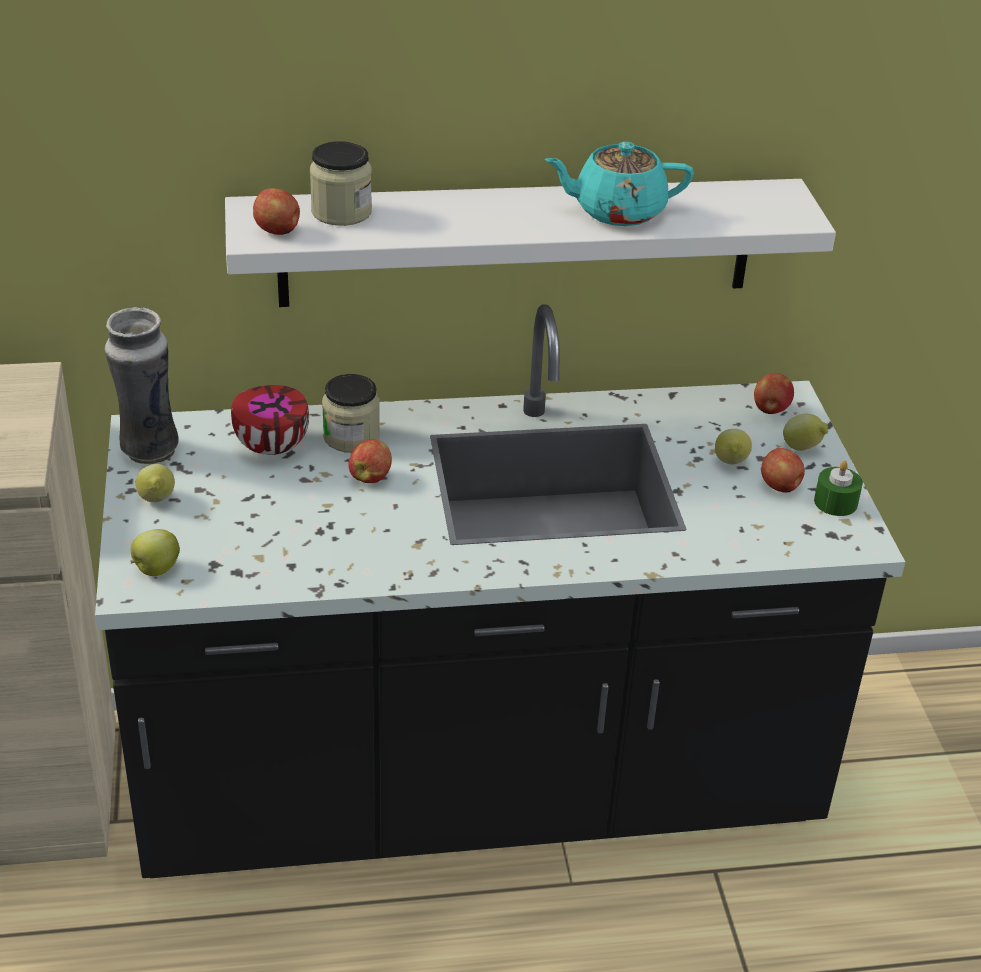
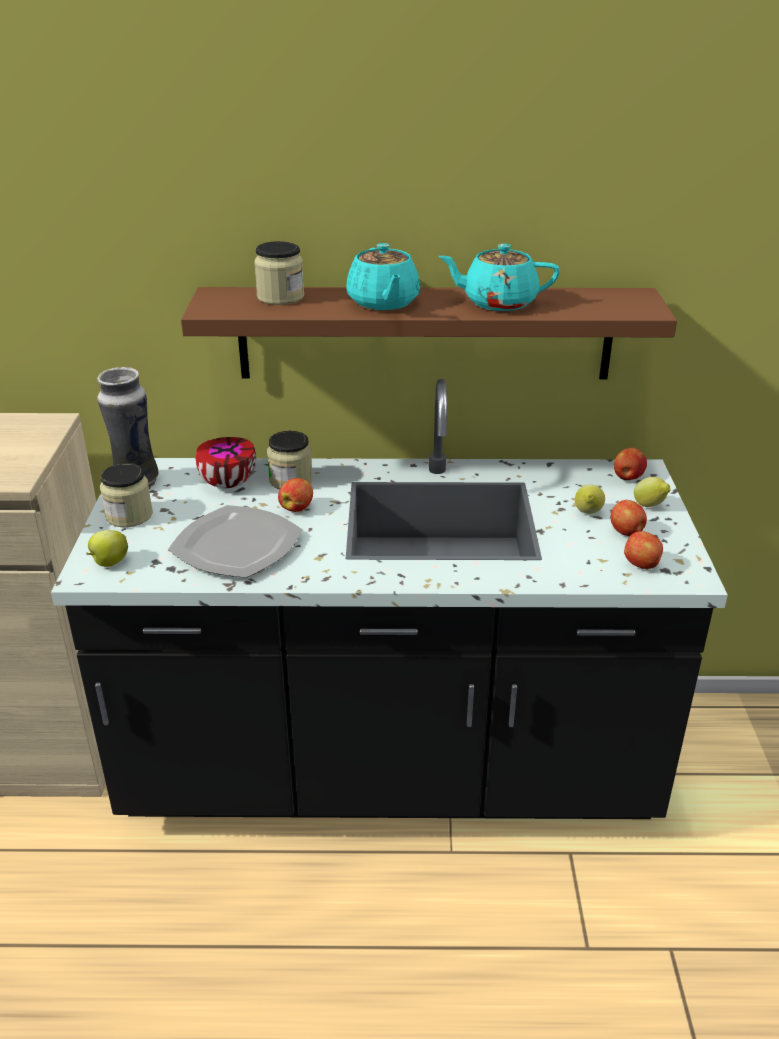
camera: 10 degrees right, 5 degrees down
lemon [136,464,175,502] -> jar [100,463,153,527]
white shelf [225,179,836,307] -> brown shelf [181,287,677,380]
apple [253,188,300,235] -> apple moved to [624,531,663,569]
green candle [814,460,863,516] -> none
none -> plate [168,505,303,578]
none -> turquoise teapot [346,243,420,310]

